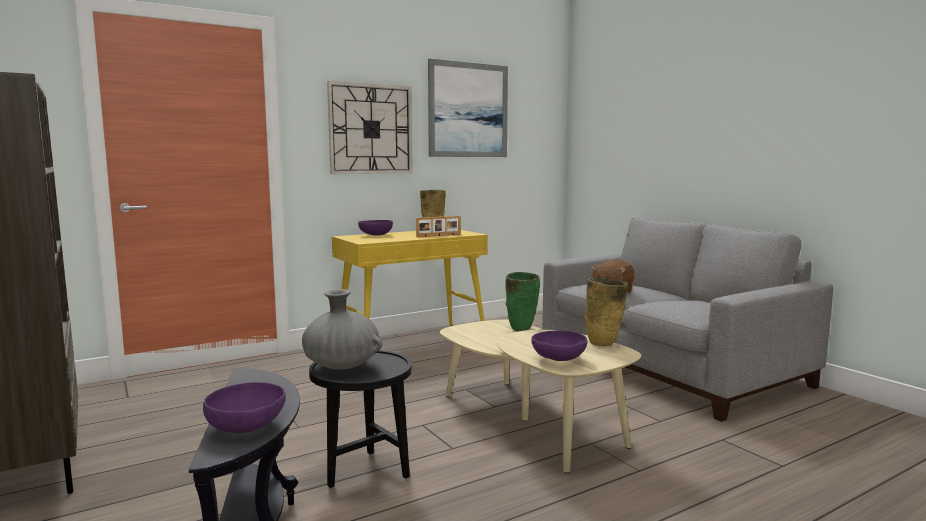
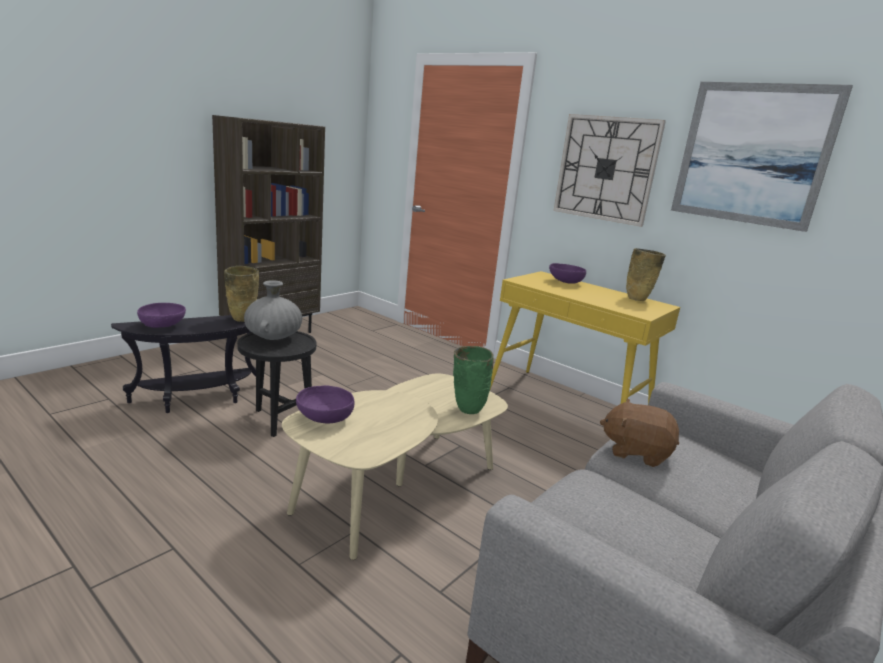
camera: 70 degrees right, 10 degrees up
picture frame [416,216,461,237] -> none
beige vase [585,278,628,346] -> beige vase moved to [224,266,259,322]

